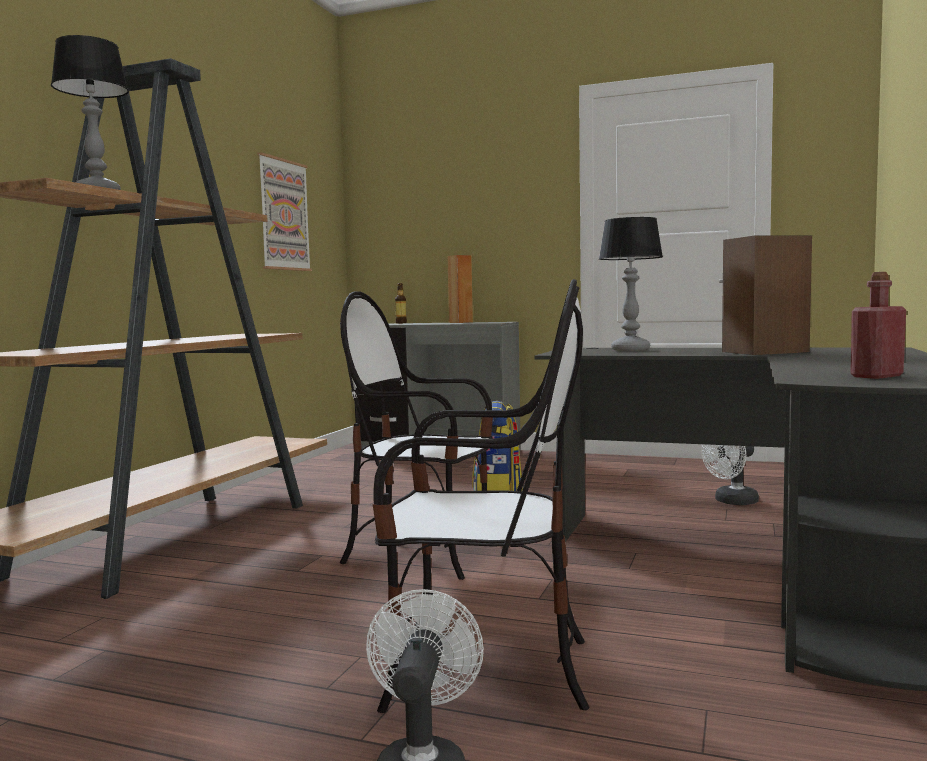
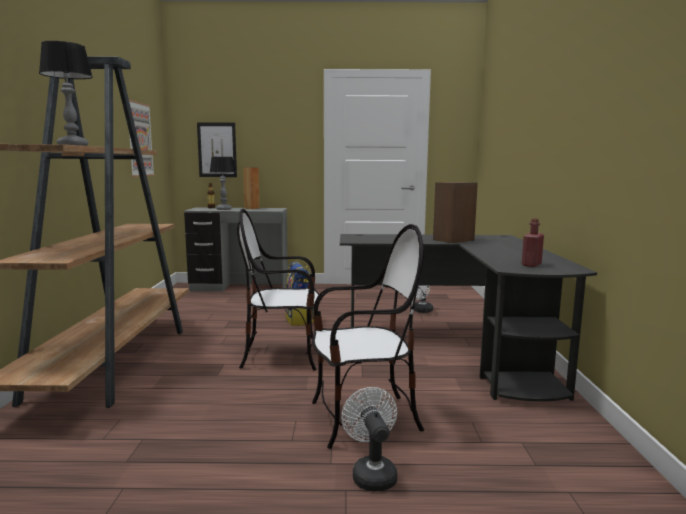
camera: 20 degrees left, 5 degrees up
table lamp [599,217,663,351] -> table lamp moved to [210,157,235,210]
none -> picture [197,122,237,177]

